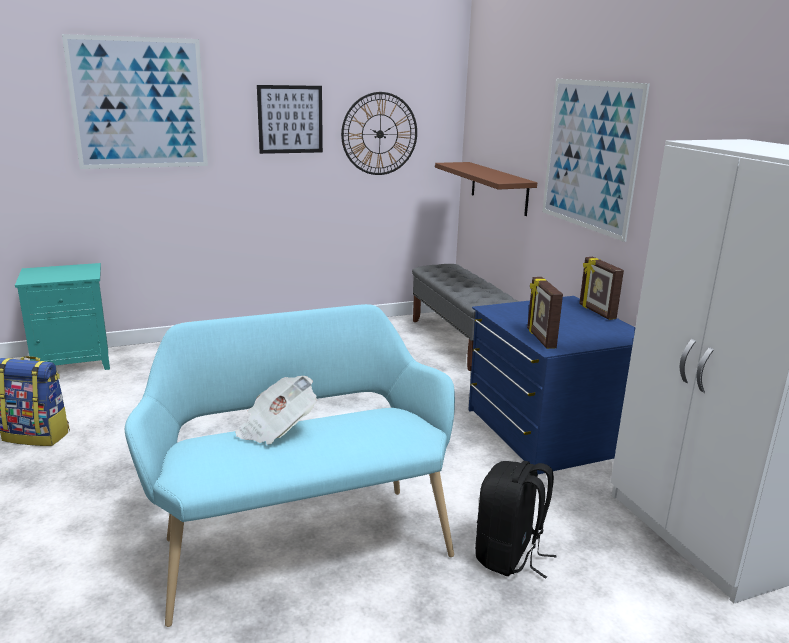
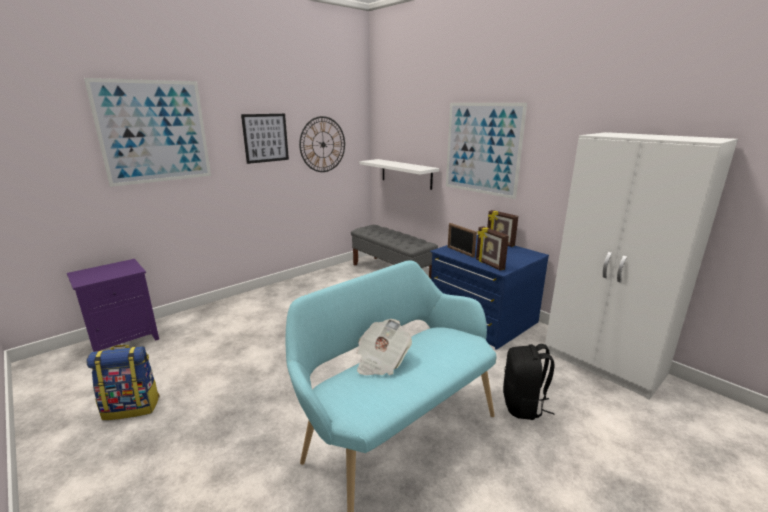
camera: 20 degrees left, 0 degrees up
turquoise nightstand [15,263,110,370] -> purple nightstand [67,259,159,352]
brown shelf [435,162,537,216] -> white shelf [360,159,439,190]
none -> picture frame [448,223,477,258]

